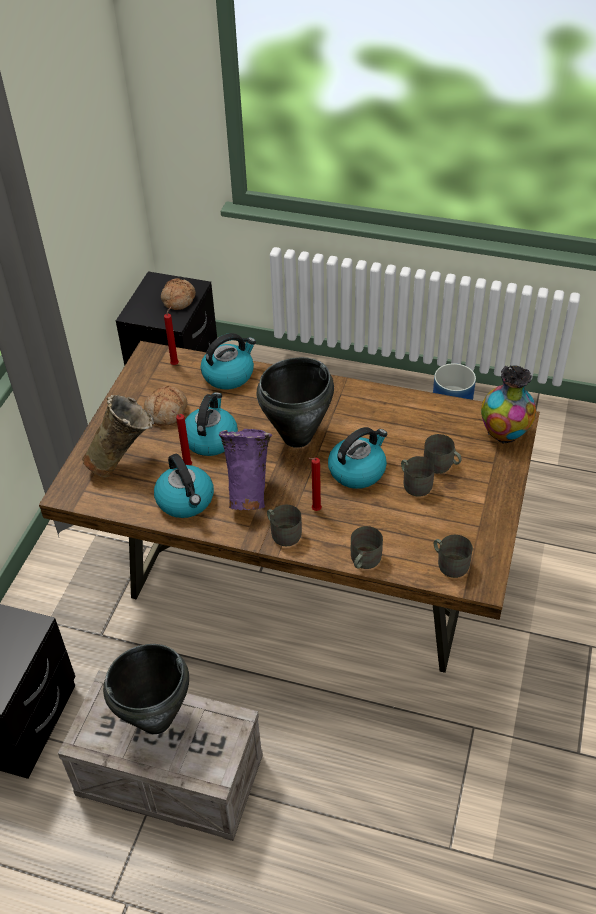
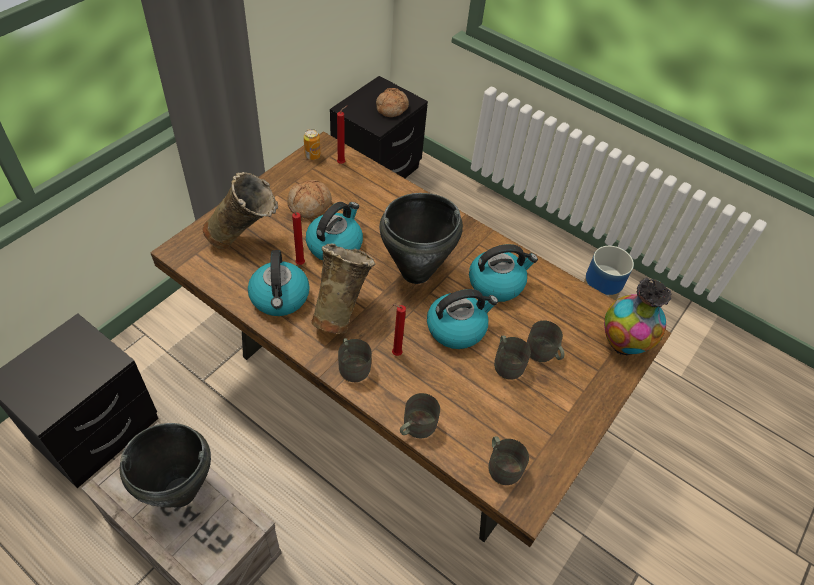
camera: 15 degrees right, 5 degrees up
kettle [201,333,256,389] -> kettle moved to [469,244,538,302]
purple vase [219,429,272,510] -> beige vase [311,243,375,334]
none -> can [304,129,321,160]

